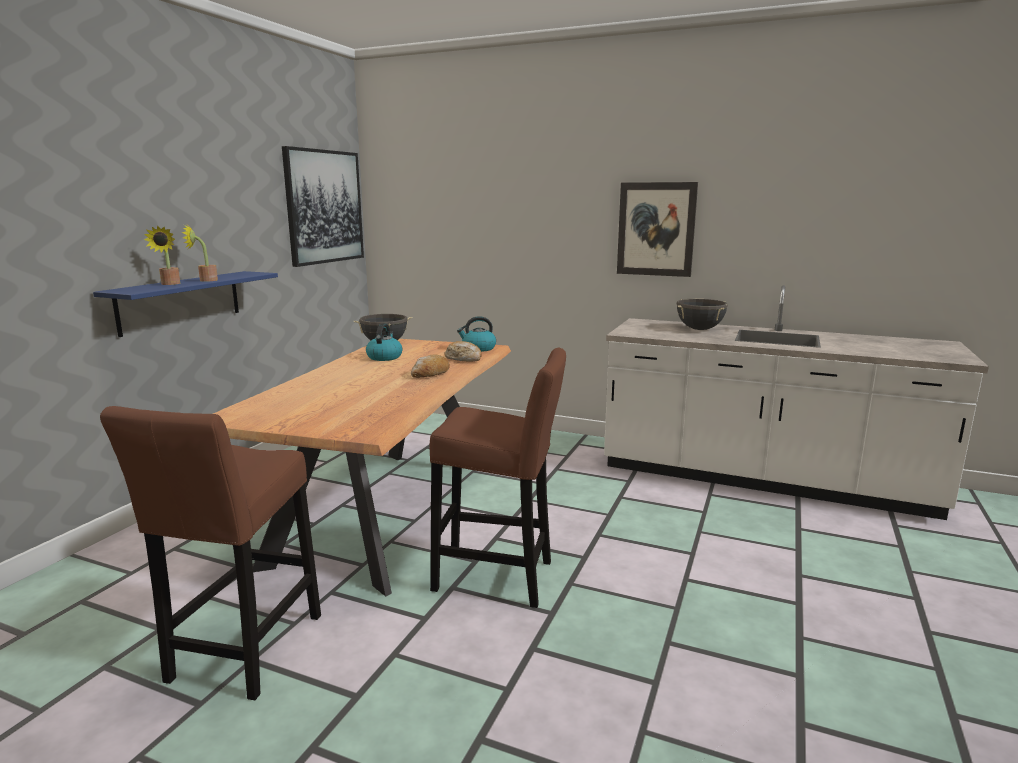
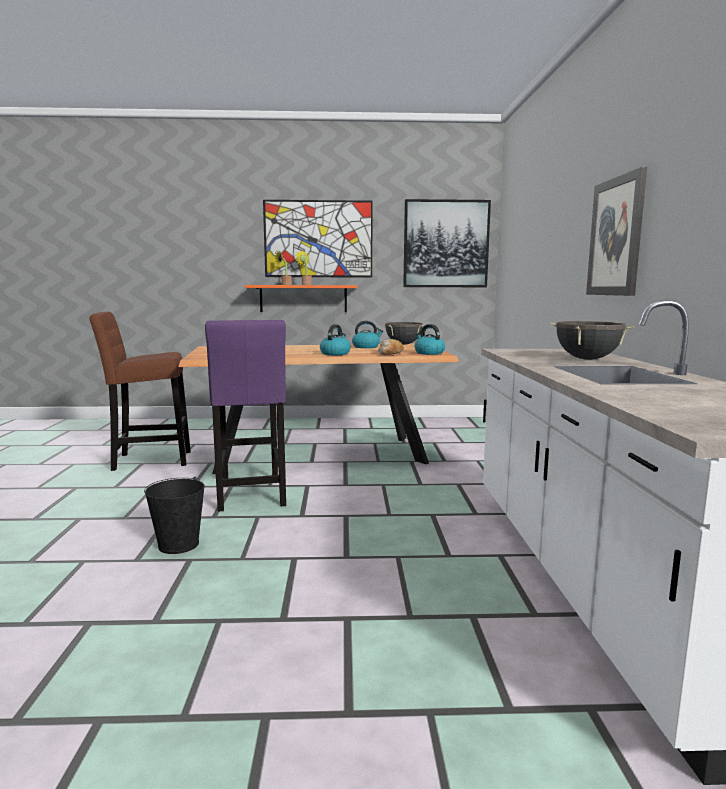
camera: 65 degrees right, 5 degrees down
blue shelf [93,271,278,337] -> orange shelf [245,285,357,312]
bread [411,354,450,378] -> kettle [320,324,351,355]
brown stool [430,347,566,608] -> purple stool [205,320,286,512]
none -> black bucket [144,477,205,554]
none -> picture [263,200,373,278]

